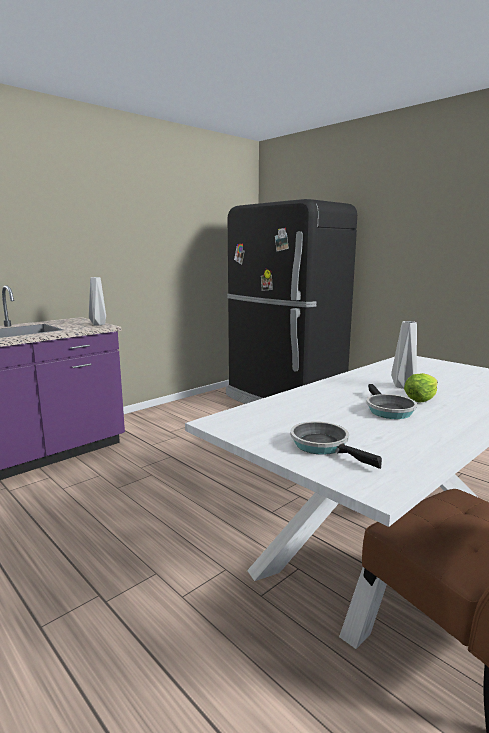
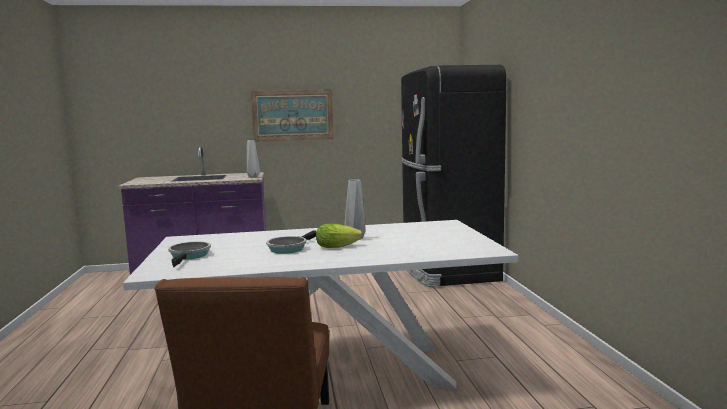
camera: 35 degrees right, 5 degrees down
none -> picture [251,89,334,142]

